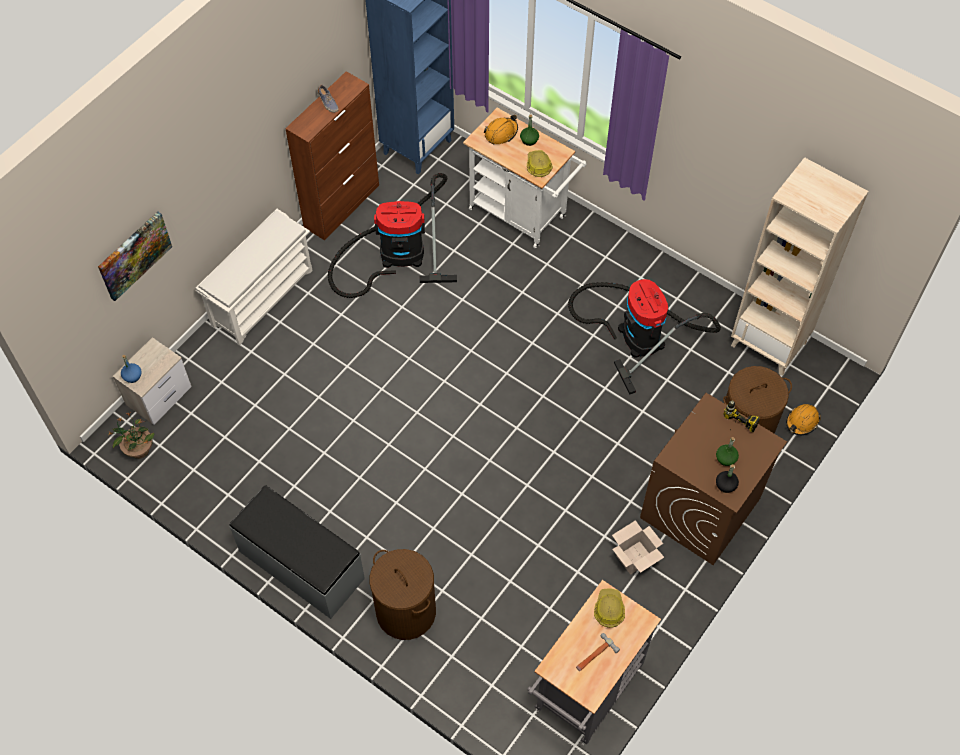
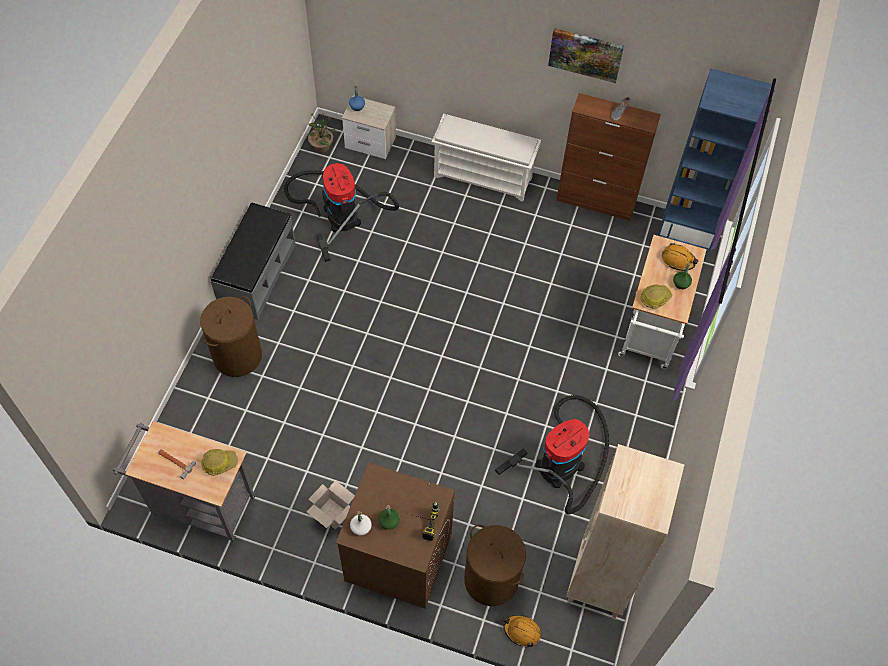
camera: 70 degrees right, 0 degrees up
picture [98,212,172,301] -> picture moved to [548,28,624,83]
vacuum cleaner [328,173,457,298] -> vacuum cleaner moved to [284,163,399,262]
black bottle [716,464,739,493] -> white bottle [350,511,372,535]

